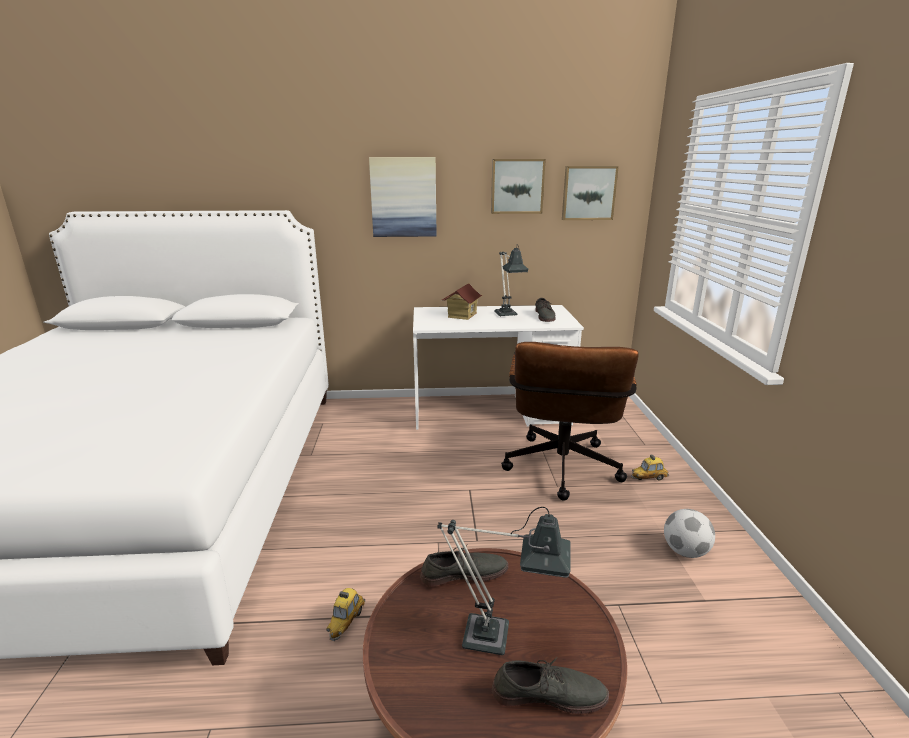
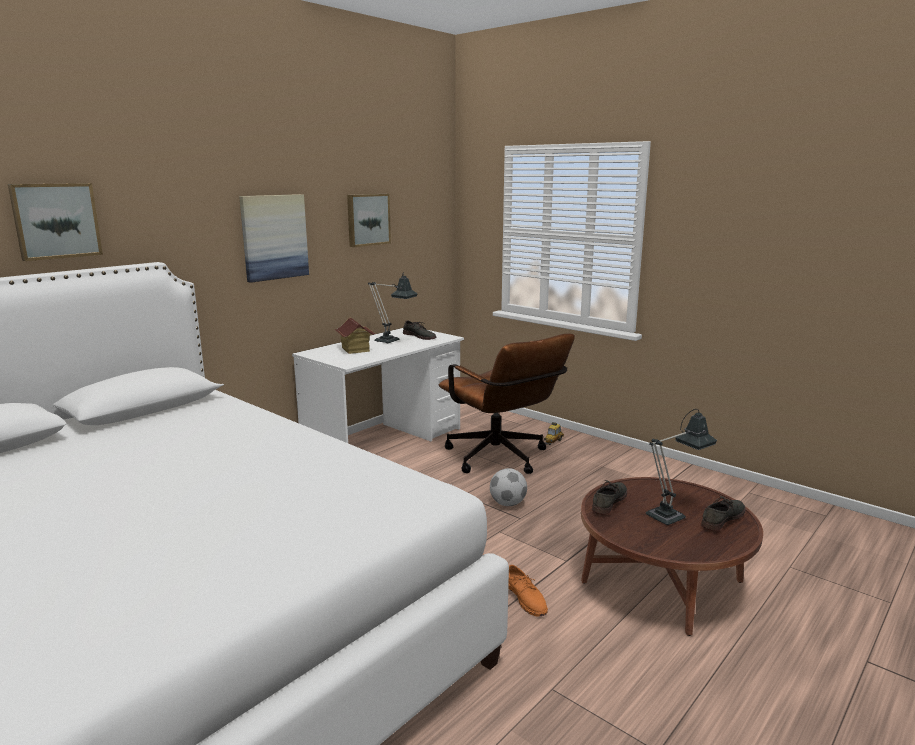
camera: 45 degrees left, 5 degrees down
toy car [327,588,365,641] -> orange shoe [508,565,548,617]
picture [562,166,619,220] -> picture moved to [8,183,103,261]
football [664,509,715,558] -> football moved to [490,468,527,506]

